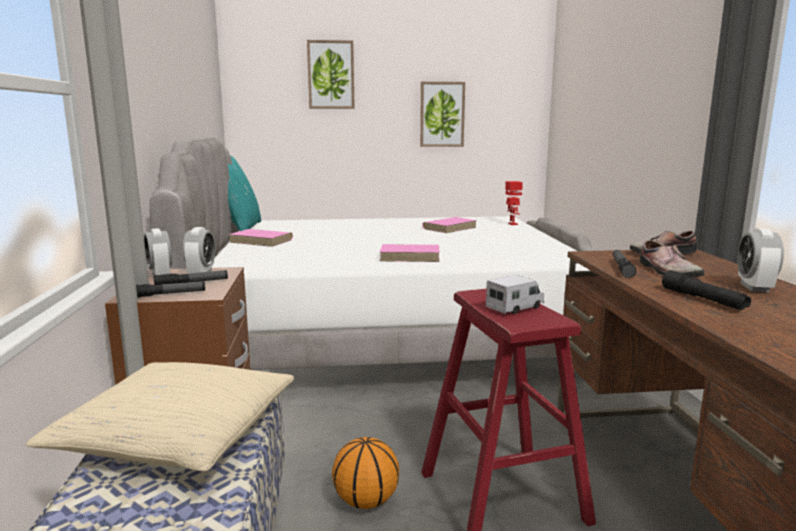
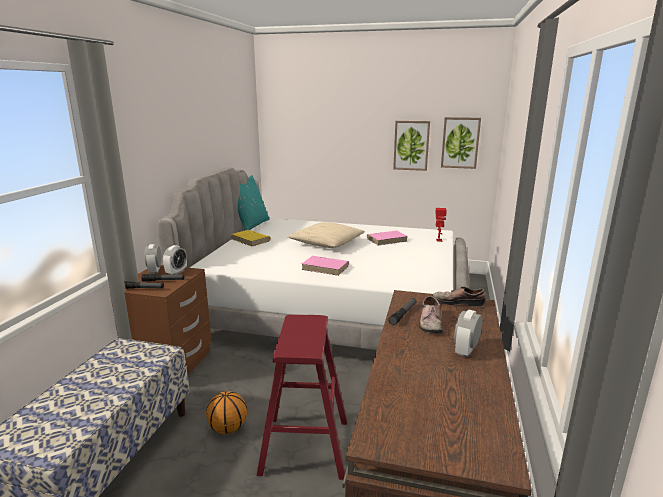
camera: 20 degrees right, 5 degrees up
beige pillow [26,362,294,471] -> beige pillow moved to [288,222,365,248]
pink book [228,229,293,247] -> yellow book [231,230,271,246]
picture [307,40,355,109] -> picture moved to [441,117,481,169]
toy truck [486,275,544,314] -> none
black flashlight [662,270,751,310] -> none

